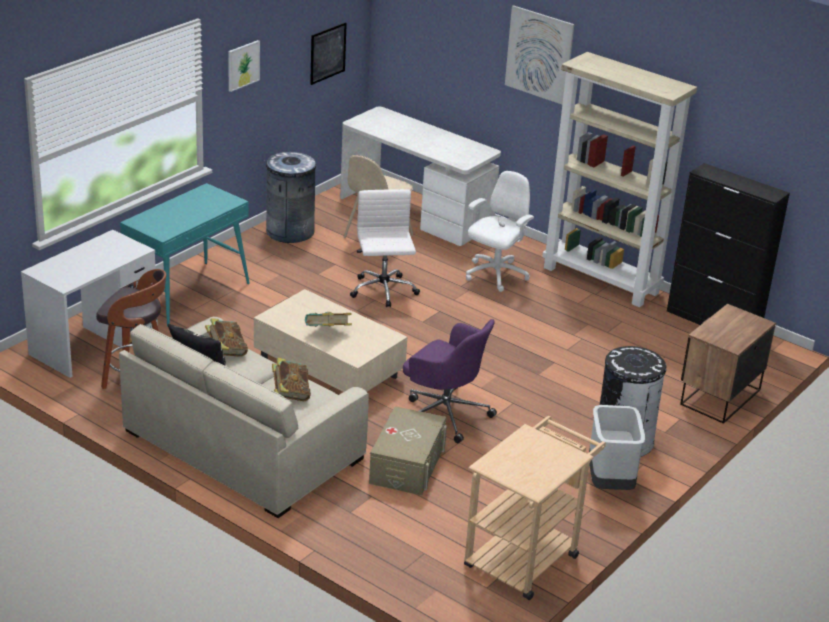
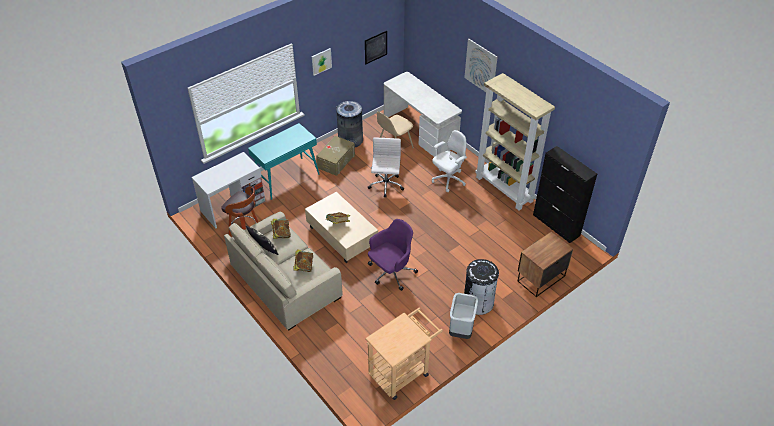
camera: 15 degrees right, 15 degrees up
beige storage box [369,406,447,495] -> beige storage box moved to [316,136,355,176]
purple office chair [403,319,497,443] -> purple office chair turned 90 degrees counterclockwise [368,219,418,291]

